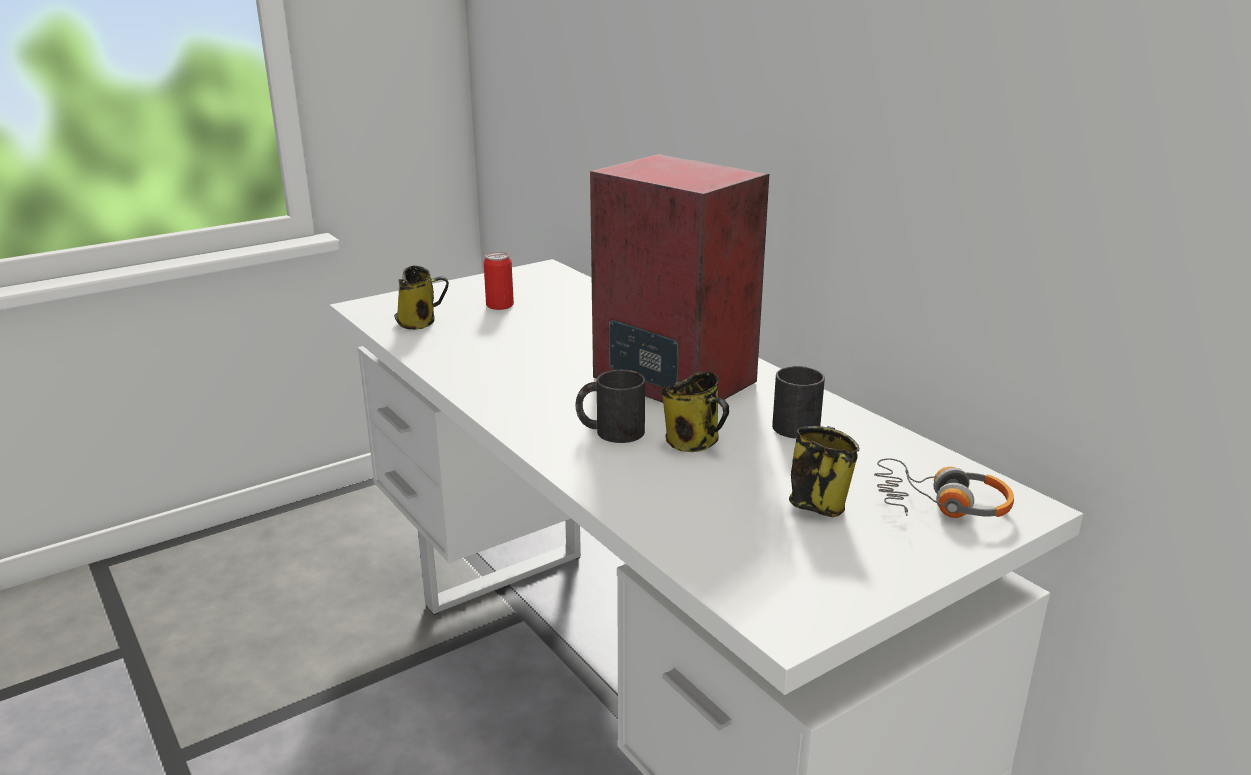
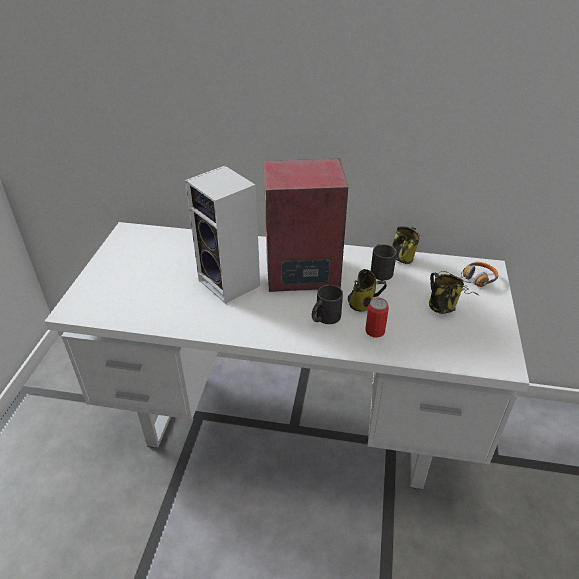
camera: 45 degrees left, 15 degrees up
mug [394,266,449,330] -> mug moved to [392,226,420,264]
can [484,252,514,310] -> can moved to [365,298,389,338]
none -> speaker [185,166,260,304]

